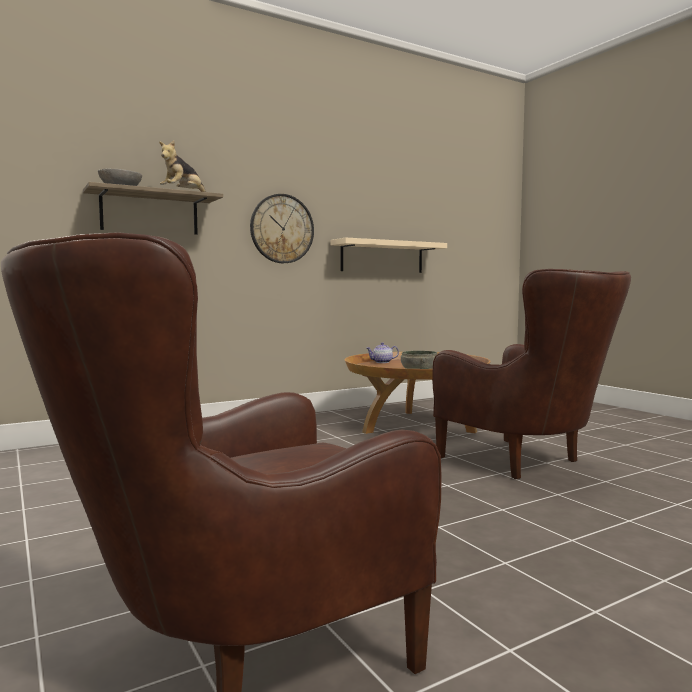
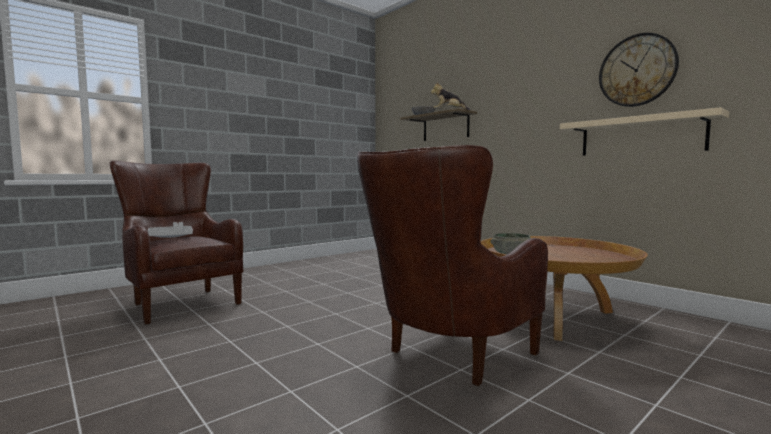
camera: 80 degrees right, 0 degrees up
wall clock [250,194,314,263] -> wall clock moved to [599,33,679,107]
teapot [366,342,399,363] -> none
none -> grey tray [147,222,193,238]

